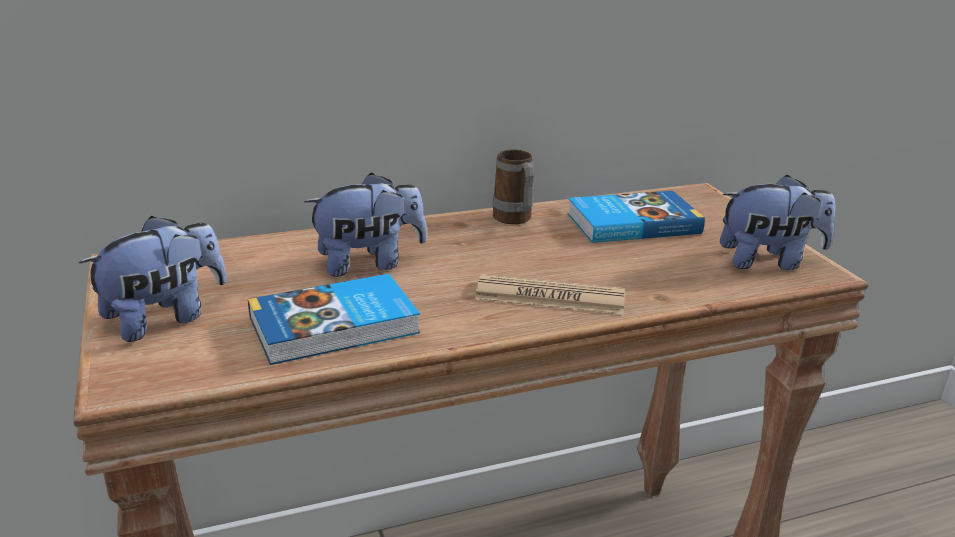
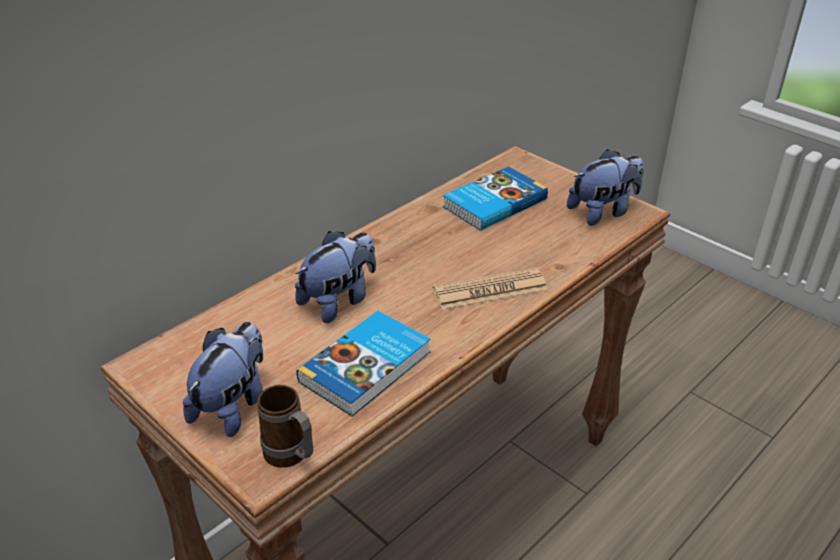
camera: 25 degrees left, 10 degrees up
mug [492,149,534,224] -> mug moved to [257,385,313,468]

